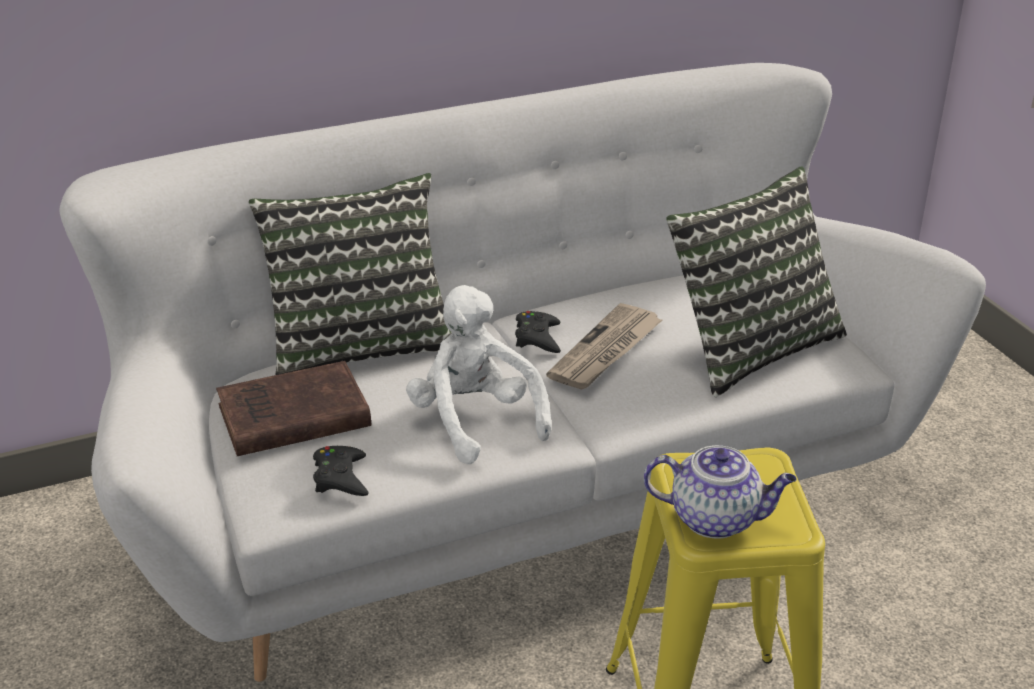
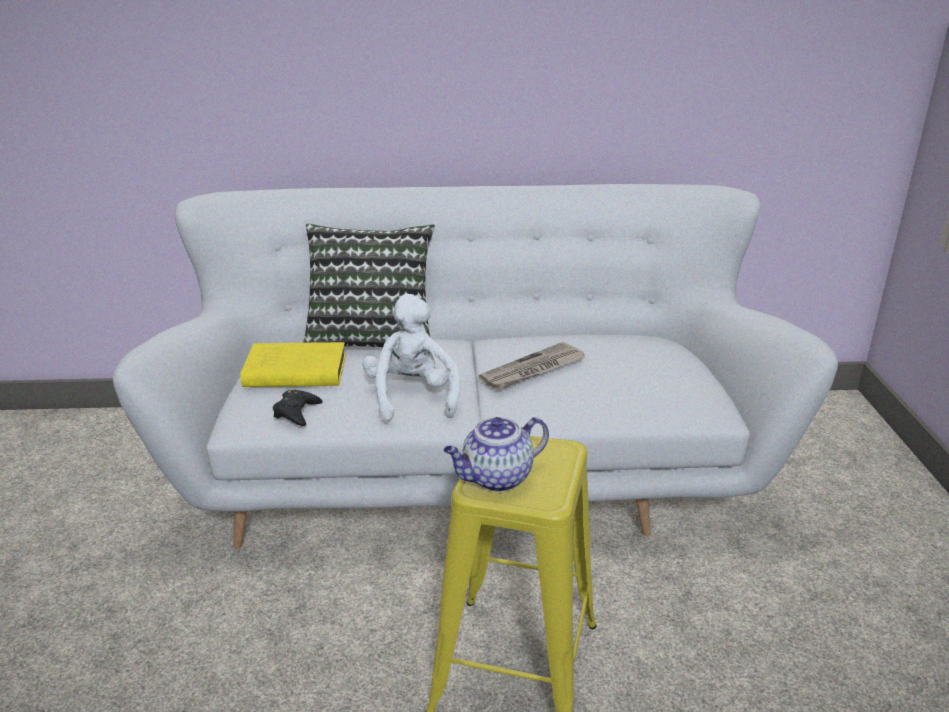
camera: 20 degrees right, 5 degrees down
brown book [216,361,371,456] -> yellow book [241,342,346,387]
black game controller [515,311,561,353] -> none
teapot [644,445,797,539] -> teapot turned 120 degrees clockwise [444,417,549,492]
pillow [666,166,847,397] -> none

